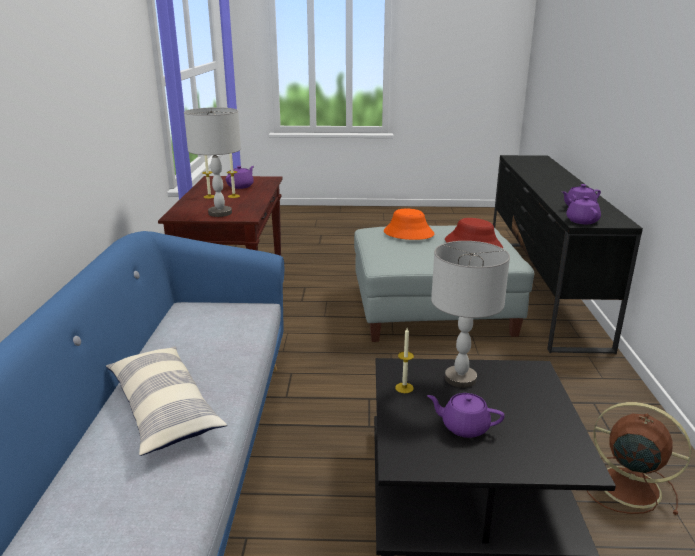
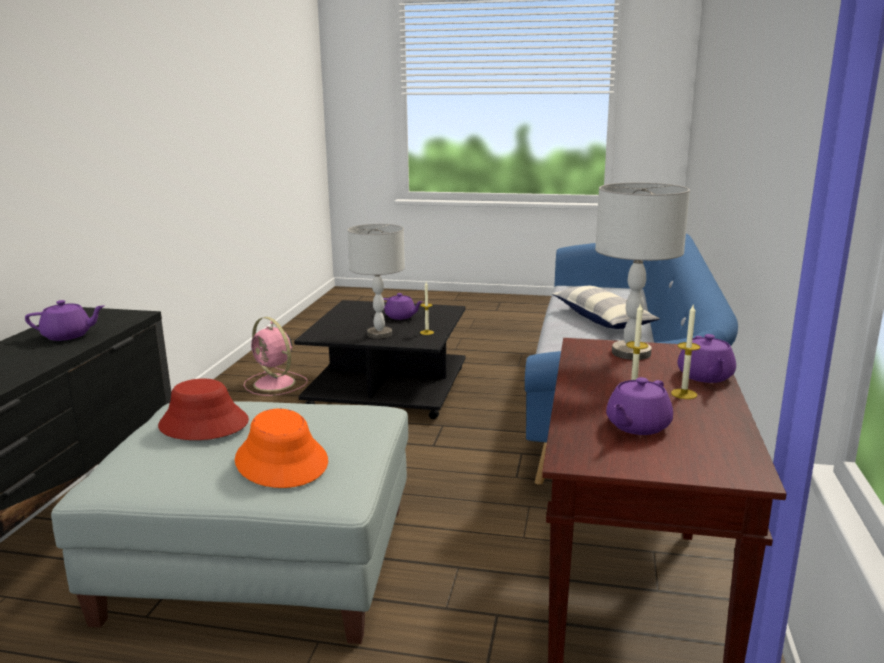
camera: 170 degrees left, 5 degrees down
purple teapot [566,195,601,224] -> purple teapot moved to [677,334,736,383]
brown fan [587,402,691,515] -> pink fan [244,317,307,396]

